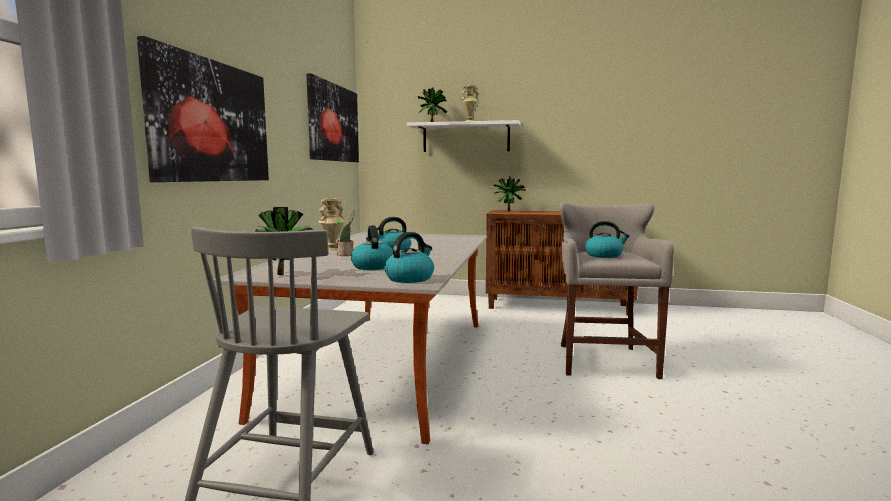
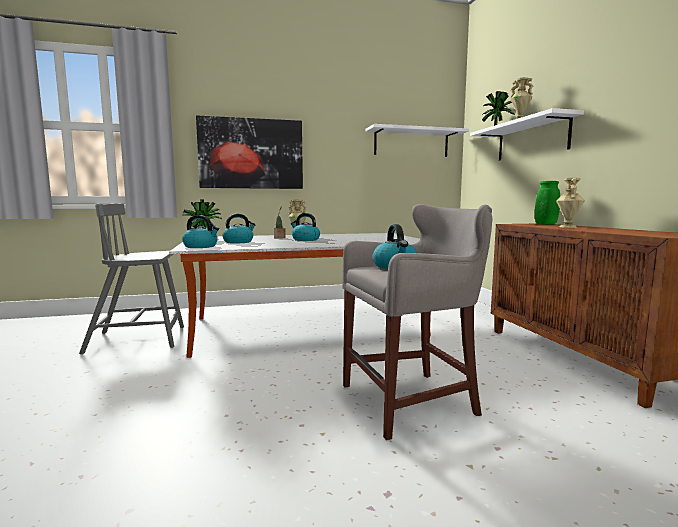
camera: 65 degrees right, 0 degrees up
picture [306,73,359,162] -> white shelf [366,124,469,157]
potted plant [493,176,526,211] -> green vase [535,181,560,225]
none -> beige vase [556,178,585,228]

